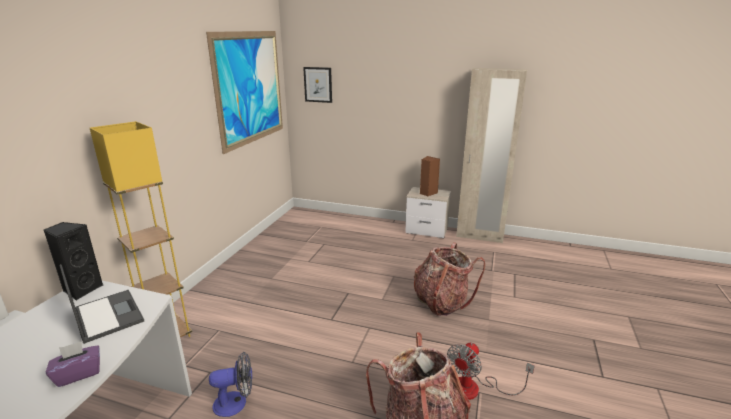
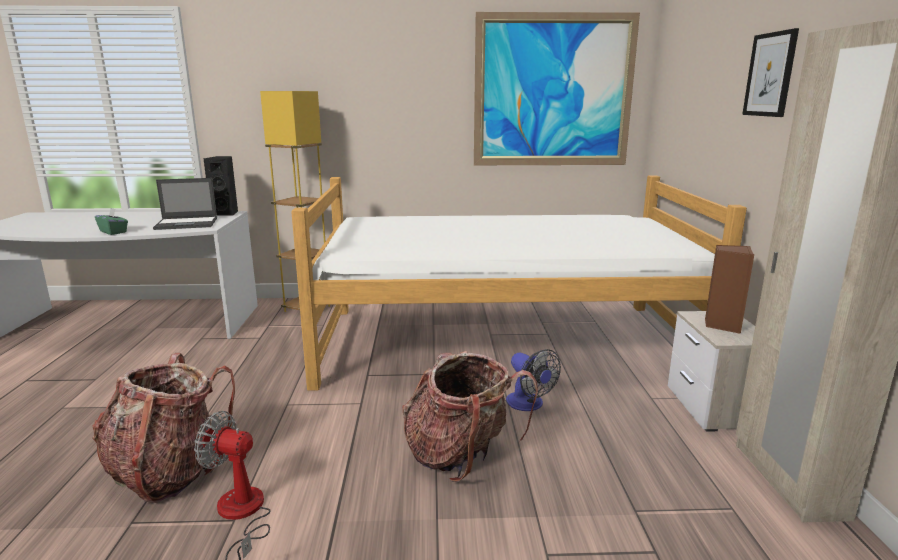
camera: 70 degrees right, 5 degrees down
purple tissue box [46,342,100,387] -> green tissue box [95,208,128,235]
laptop [60,264,144,344] -> laptop turned 45 degrees clockwise [153,178,217,230]
fan [209,352,252,417] -> fan moved to [506,349,561,411]
picture [303,67,332,103] -> picture moved to [742,28,799,117]
none -> bed [291,175,747,391]

